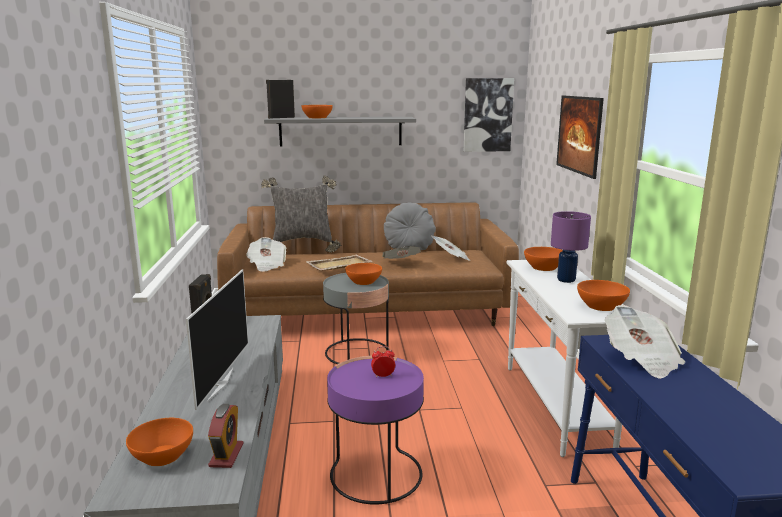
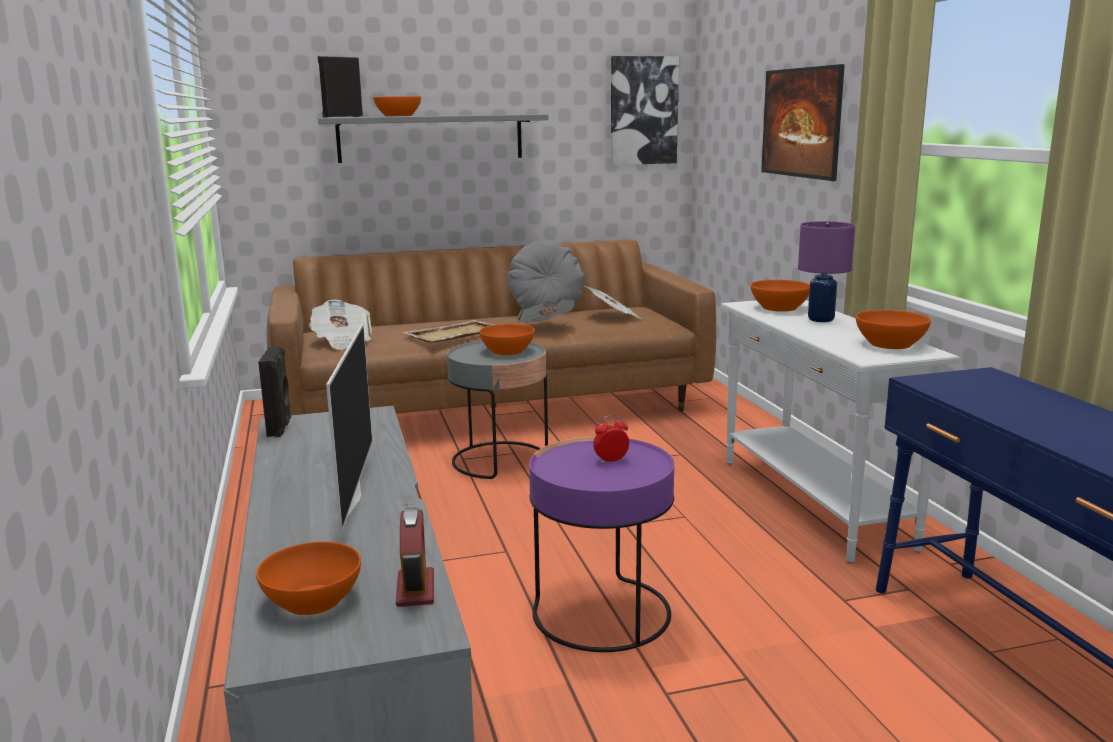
camera: 10 degrees left, 0 degrees up
pillow [261,175,342,253] -> none
newspaper [605,305,685,379] -> none

